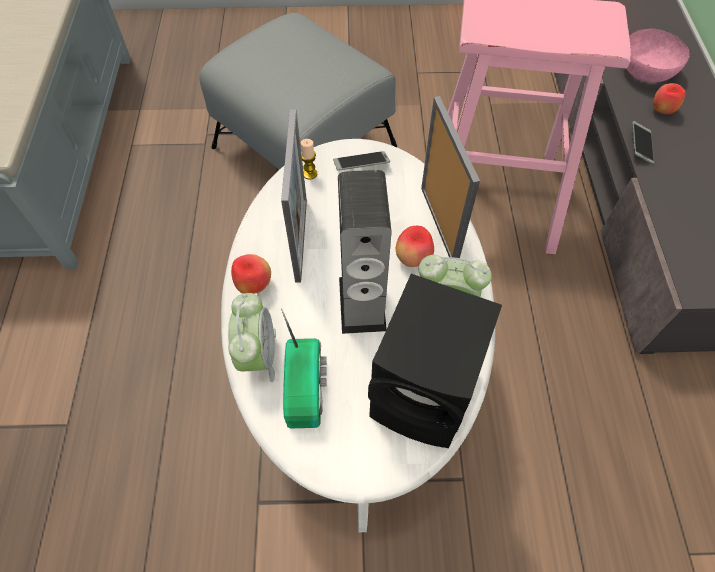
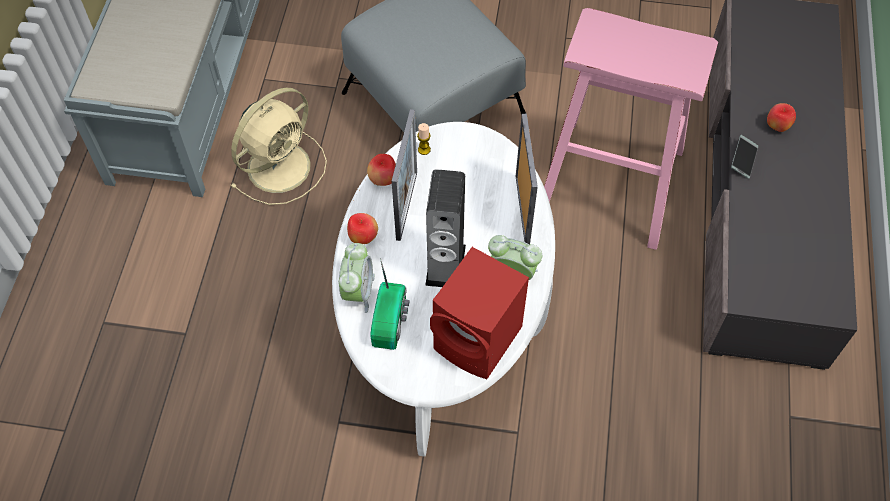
camera: 10 degrees right, 0 degrees up
phone [333,151,390,171] -> none
black speaker [368,274,502,448] -> red speaker [430,247,529,379]
apple [396,226,434,267] -> apple moved to [367,154,396,186]
pink bowl [627,29,690,83] -> none
none -> beige fan [230,88,327,205]

